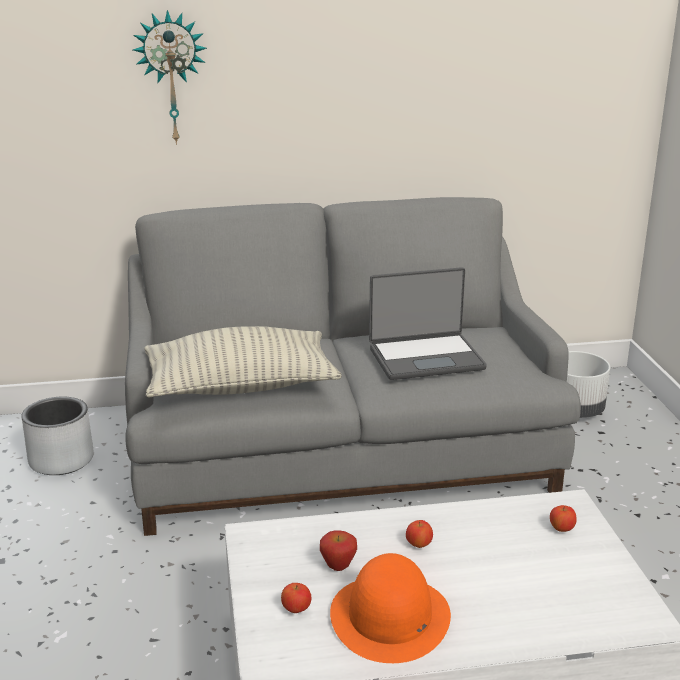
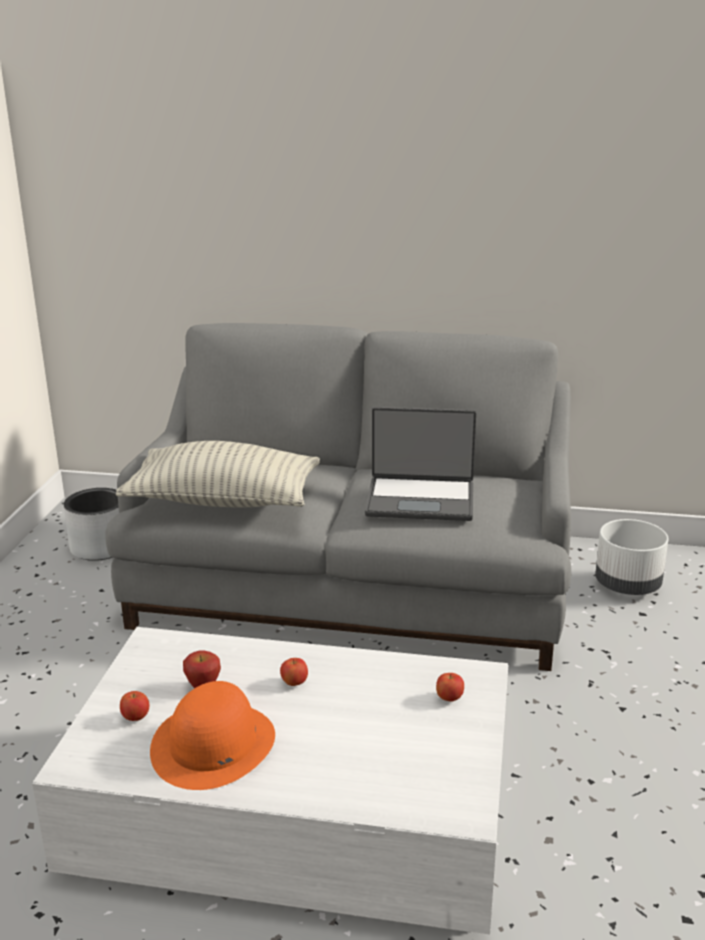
camera: 20 degrees right, 0 degrees up
wall clock [133,10,207,145] -> none

